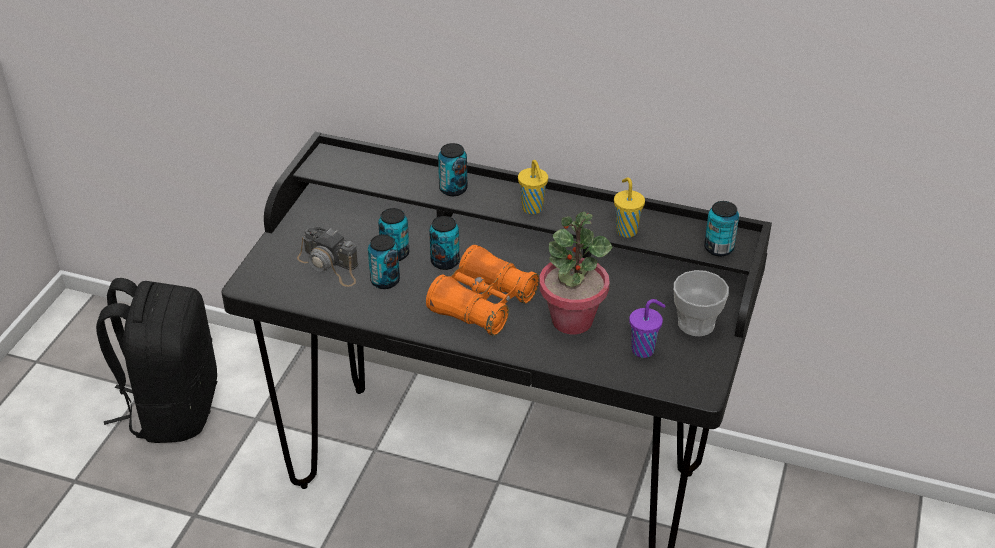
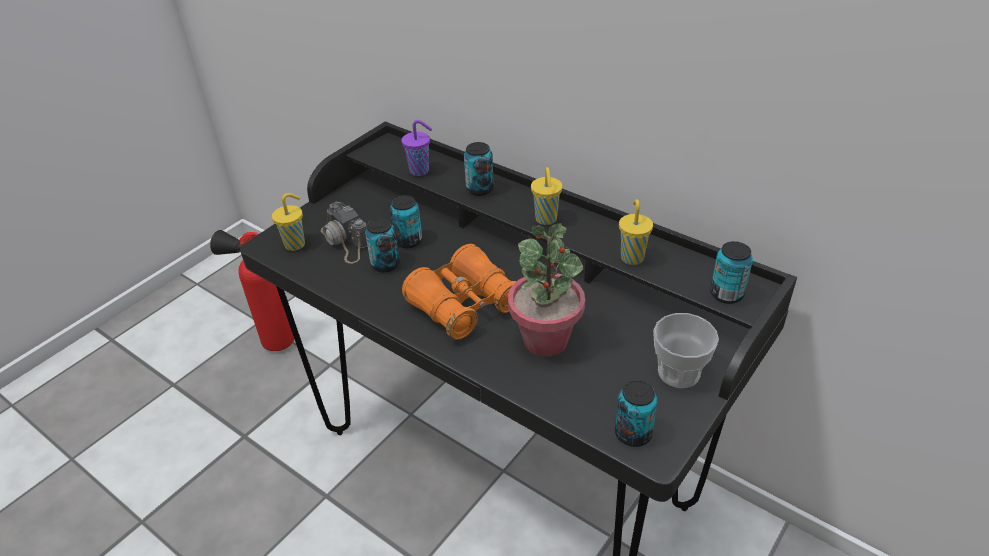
camera: 20 degrees right, 0 degrees up
black backpack [96,278,217,443] -> fire extinguisher [210,230,294,351]
can [429,216,460,270] -> can moved to [615,380,658,447]
purple cup [629,299,665,358] -> purple cup moved to [401,120,432,176]
none -> yellow cup [272,193,305,251]

